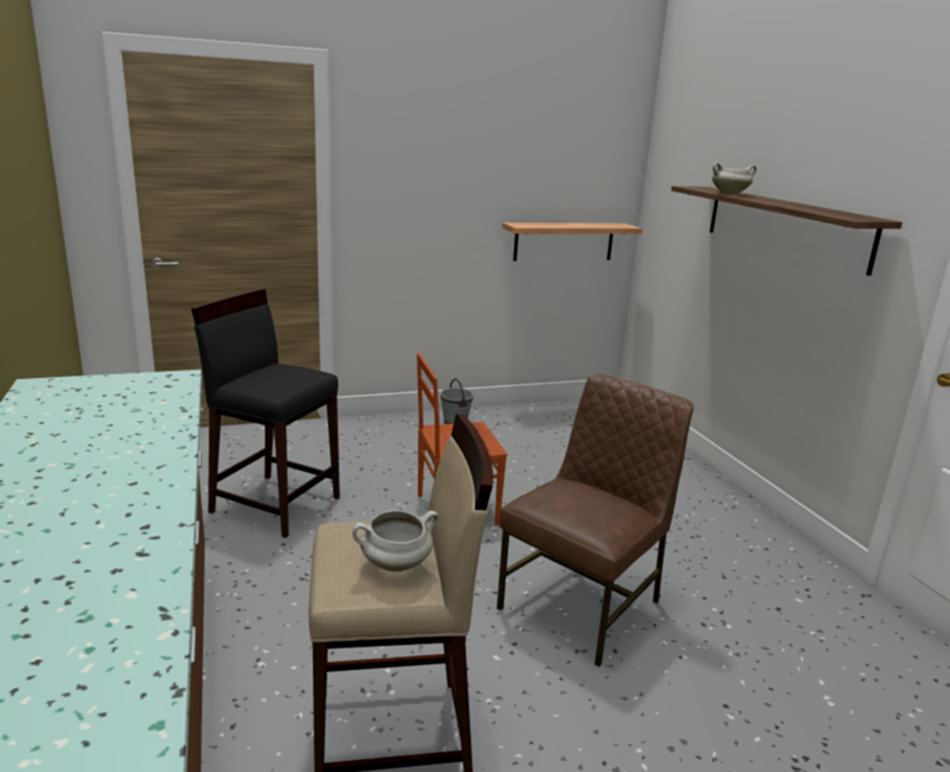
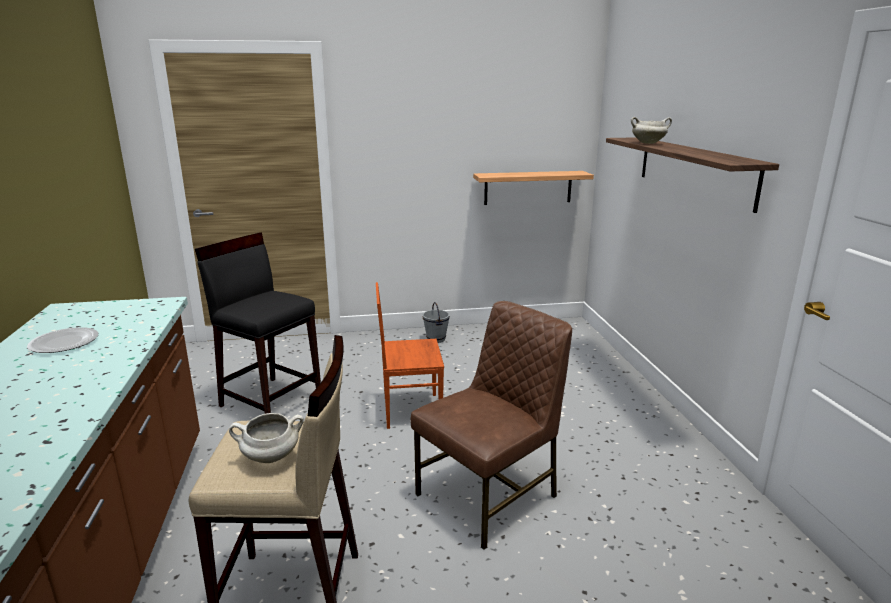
camera: 10 degrees right, 0 degrees up
none -> plate [27,327,98,353]

